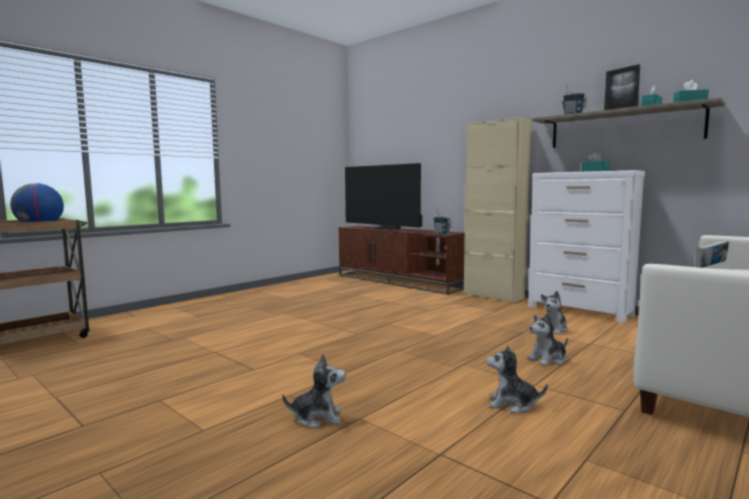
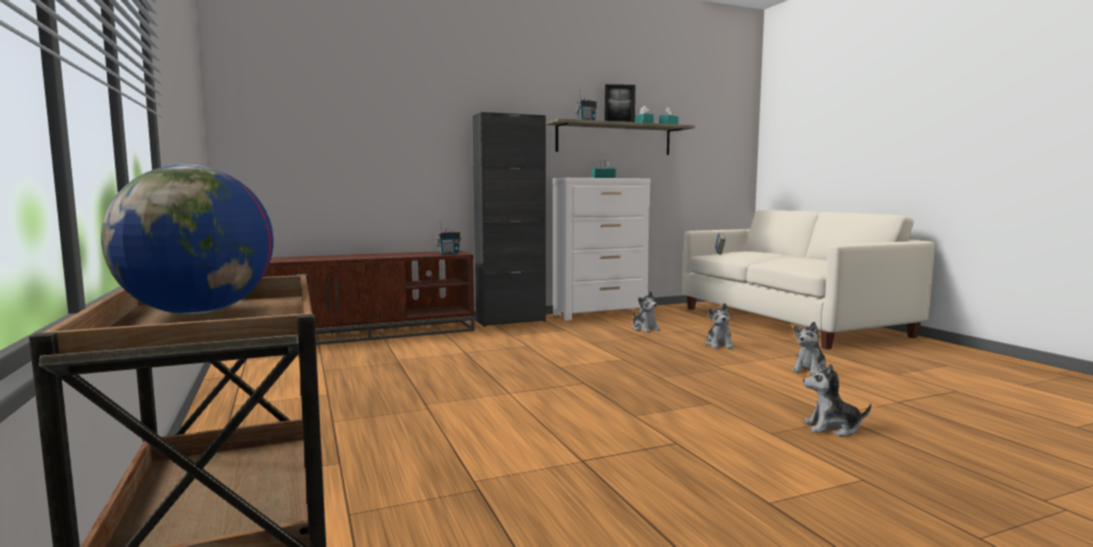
camera: 65 degrees left, 0 degrees up
plush toy [282,354,346,428] -> plush toy turned 105 degrees counterclockwise [803,364,871,436]
television [345,163,422,230] -> none
beige cabinet [464,117,531,303] -> black cabinet [473,112,546,327]

